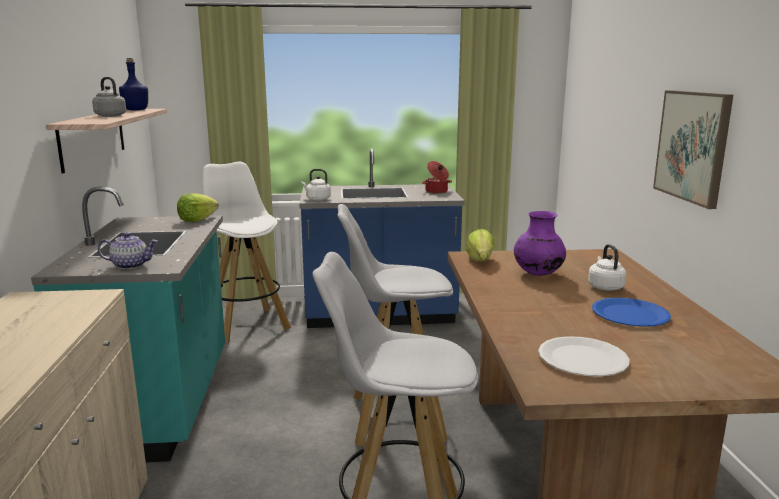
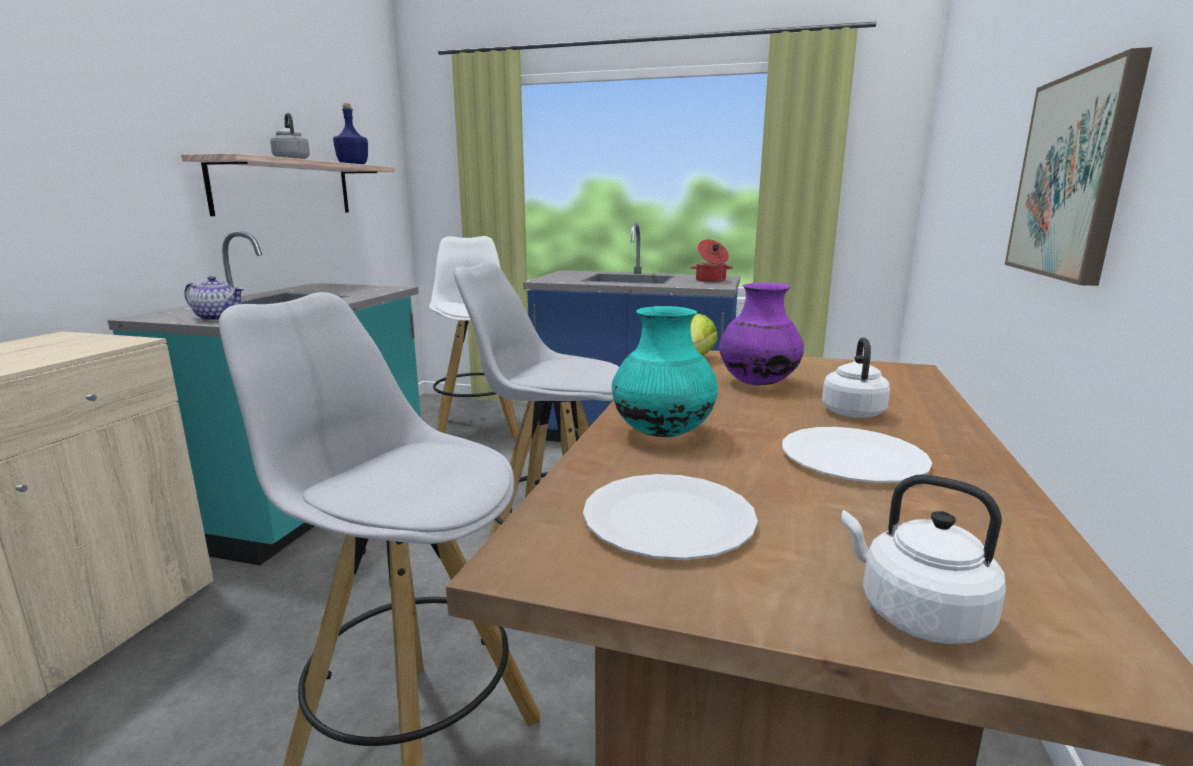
camera: 20 degrees right, 0 degrees up
lettuce [177,193,219,222] -> none
white kettle [301,169,331,201] -> white kettle moved to [841,474,1006,644]
blue plate [592,298,671,327] -> white plate [782,427,932,483]
none -> turquoise vase [612,306,718,437]

